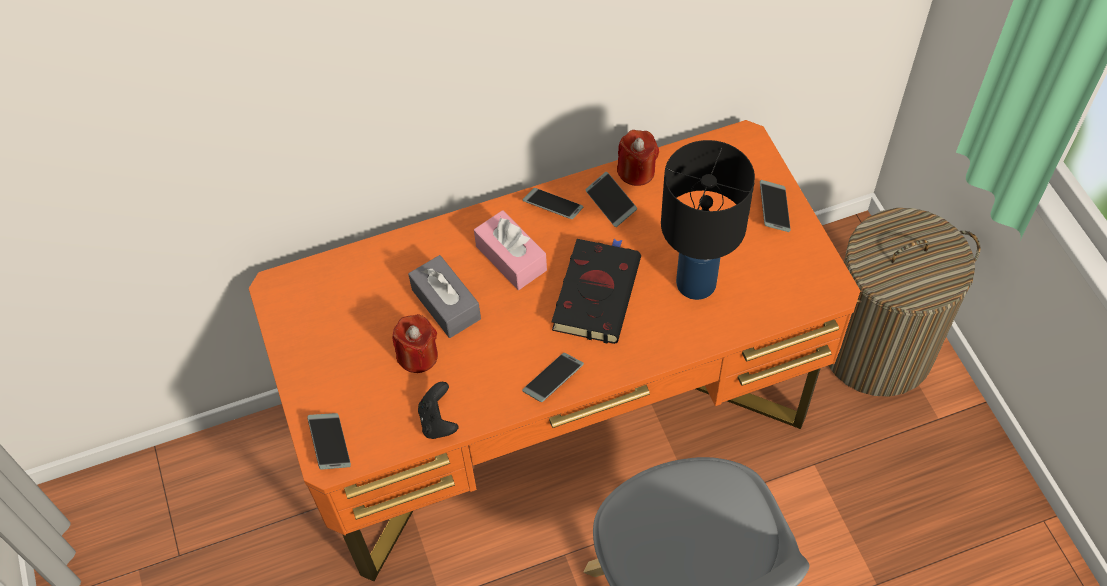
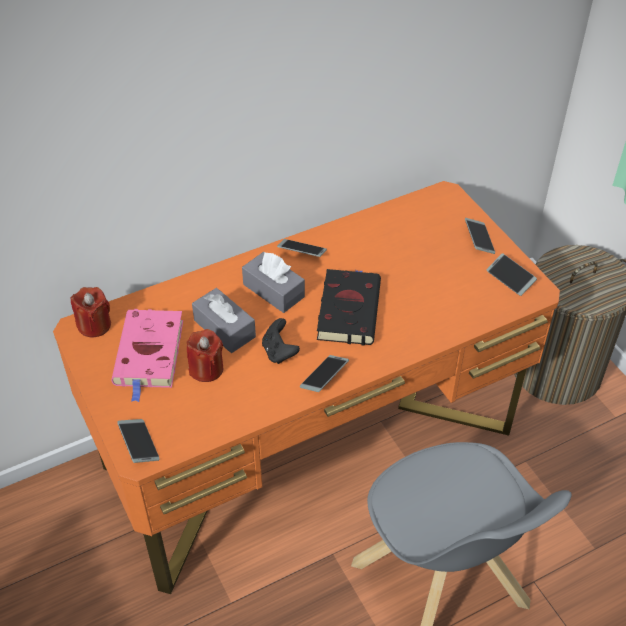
camera: 10 degrees left, 10 degrees down
black game controller [418,382,458,439] -> black game controller moved to [262,318,300,364]
pink tissue box [474,210,547,290] -> grey tissue box [242,252,305,313]
phone [585,172,637,227] -> phone moved to [487,254,537,296]
red candle [617,130,659,186] -> red candle moved to [71,287,111,337]
black table lamp [661,140,755,300] -> none
none -> pink book [111,309,183,402]

